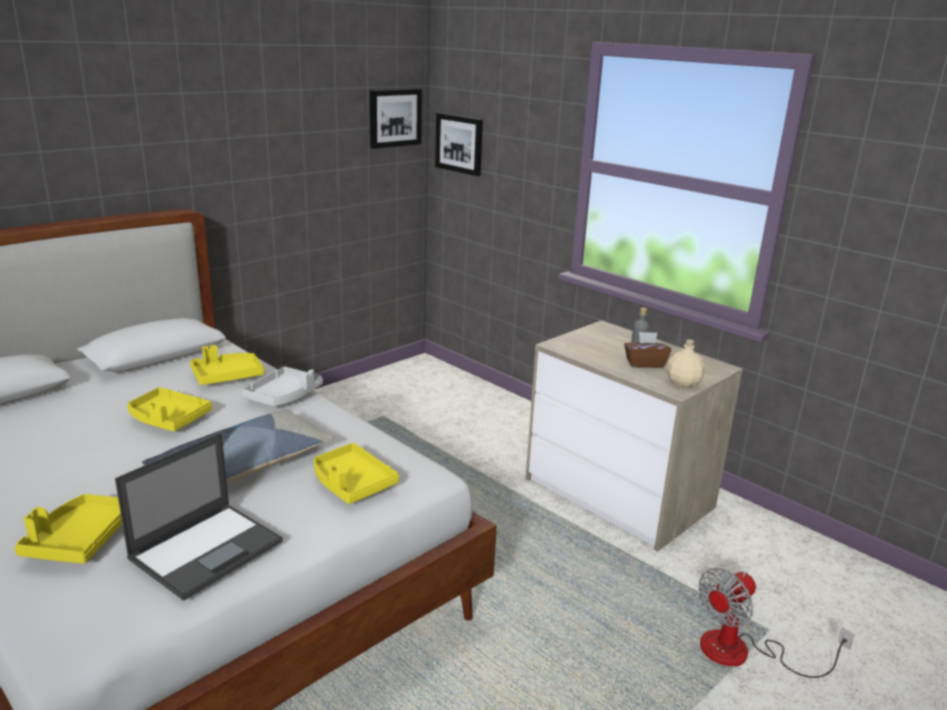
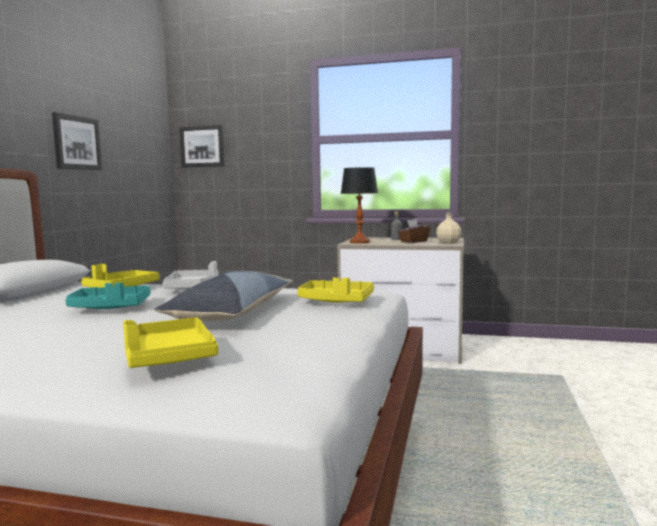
camera: 30 degrees left, 15 degrees down
laptop [115,433,283,601] -> none
yellow tray [127,387,212,431] -> turquoise tray [65,282,151,309]
picture [370,89,422,149] -> picture moved to [52,112,102,170]
fan [698,568,854,678] -> none
none -> table lamp [341,167,378,243]

